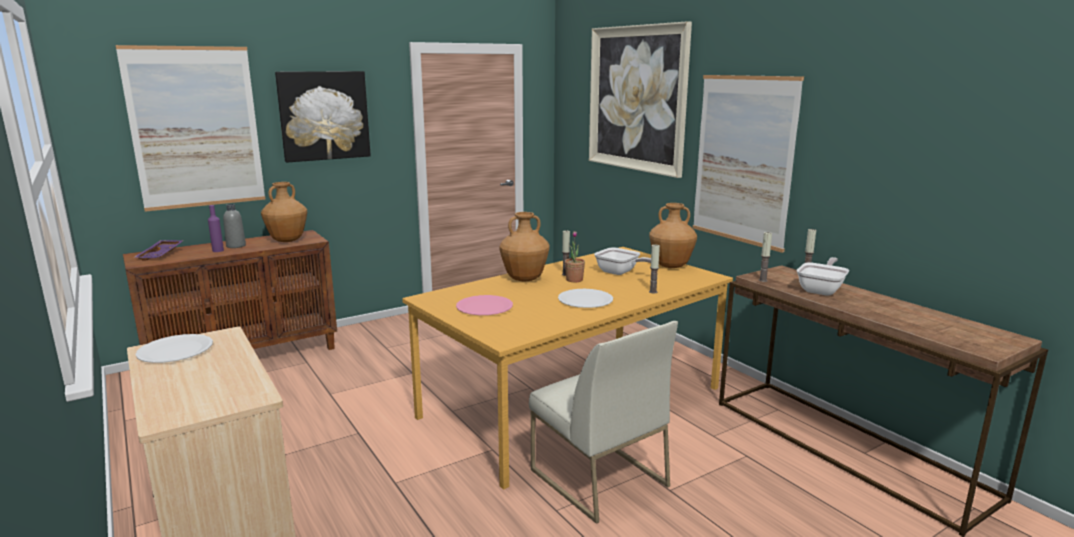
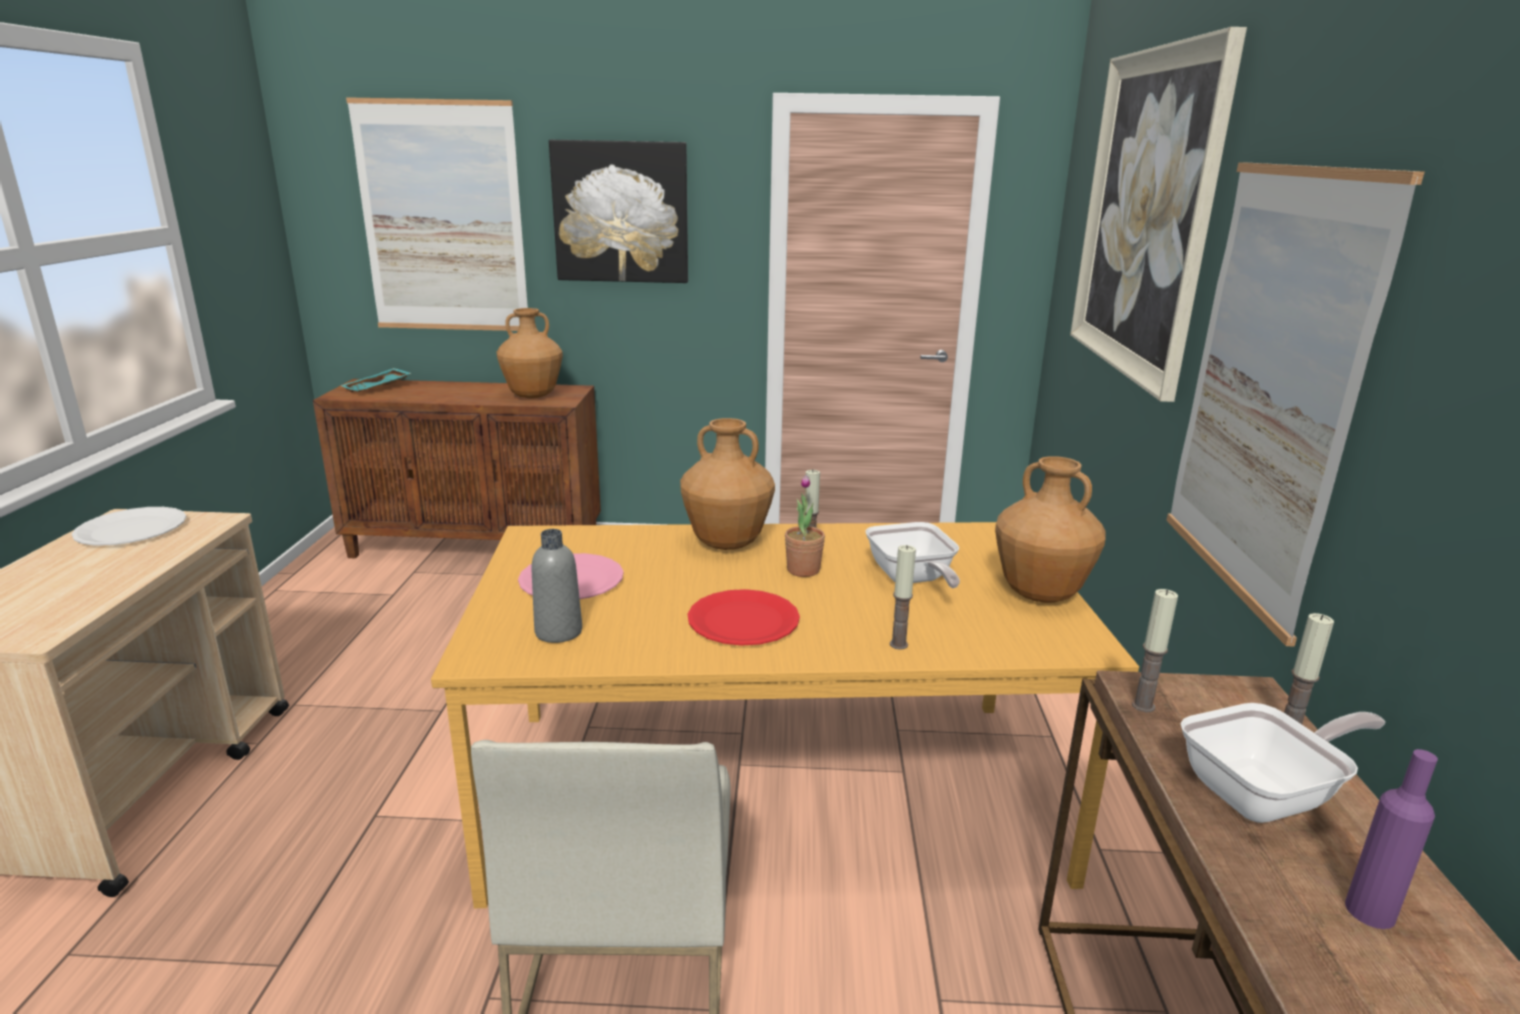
camera: 35 degrees right, 5 degrees up
purple tray [133,240,184,261] -> turquoise tray [341,368,411,392]
purple bottle [208,205,224,252] -> purple bottle moved to [1345,749,1438,929]
grey bottle [223,204,246,248] -> grey bottle moved to [531,529,582,643]
white plate [558,289,613,308] -> red plate [688,589,800,646]

